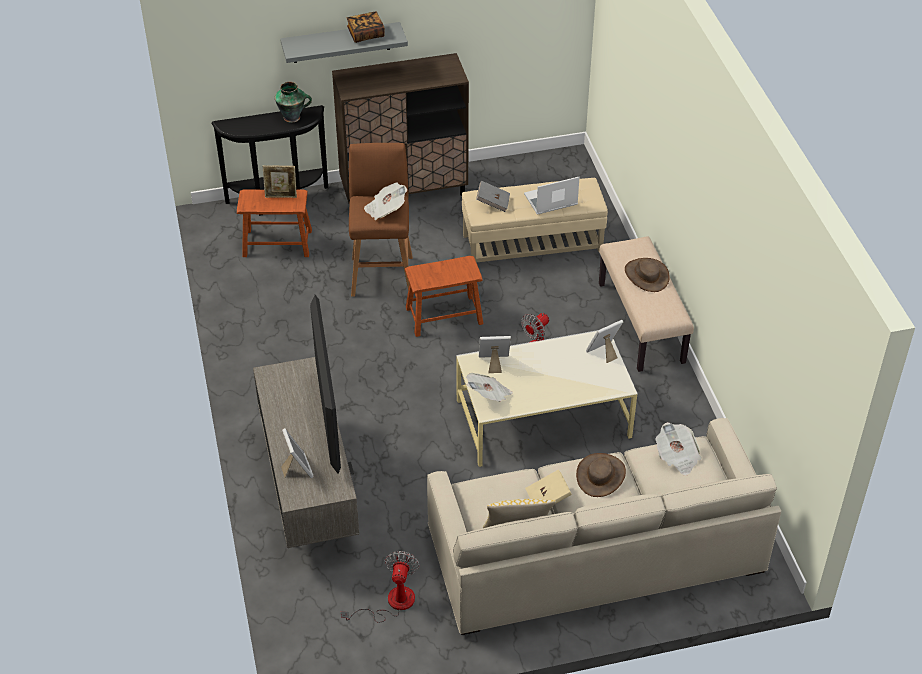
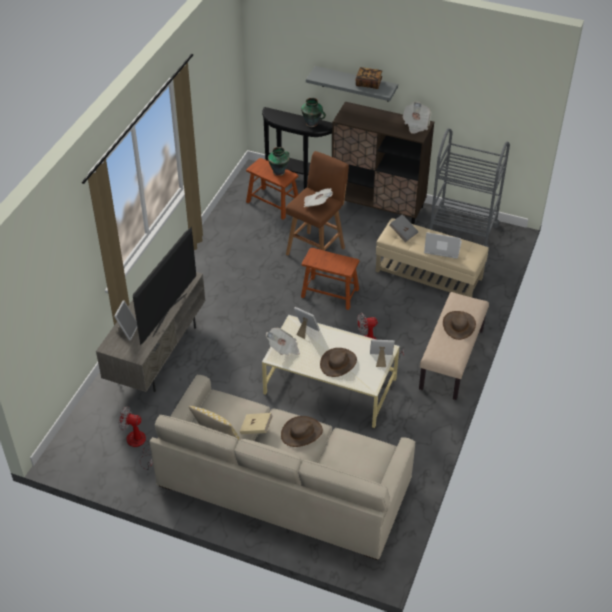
camera: 35 degrees right, 0 degrees up
picture frame [263,165,297,198] -> vase [268,147,290,176]
fan [341,551,419,623] -> fan turned 120 degrees counterclockwise [118,406,153,470]
newspaper [656,422,702,476] -> newspaper moved to [402,102,432,134]
none -> brown hat [320,348,357,377]
none -> grey cart [430,128,510,252]

